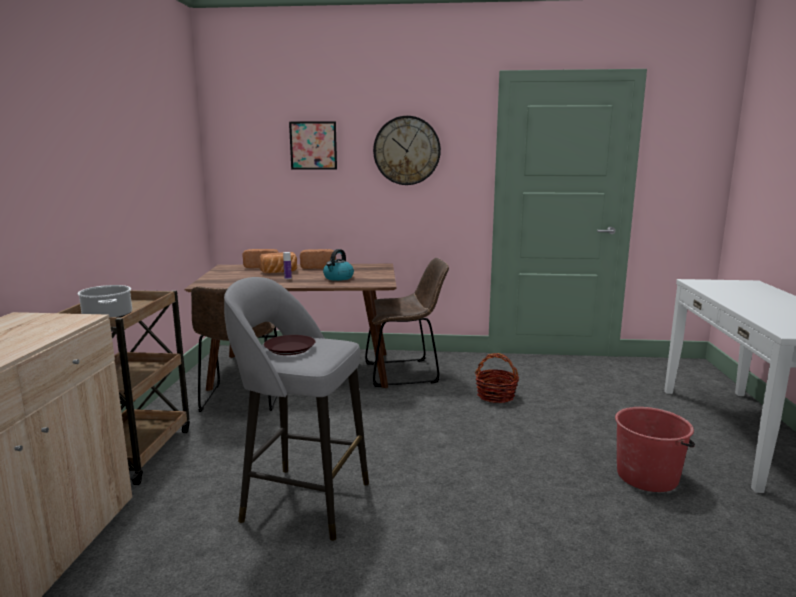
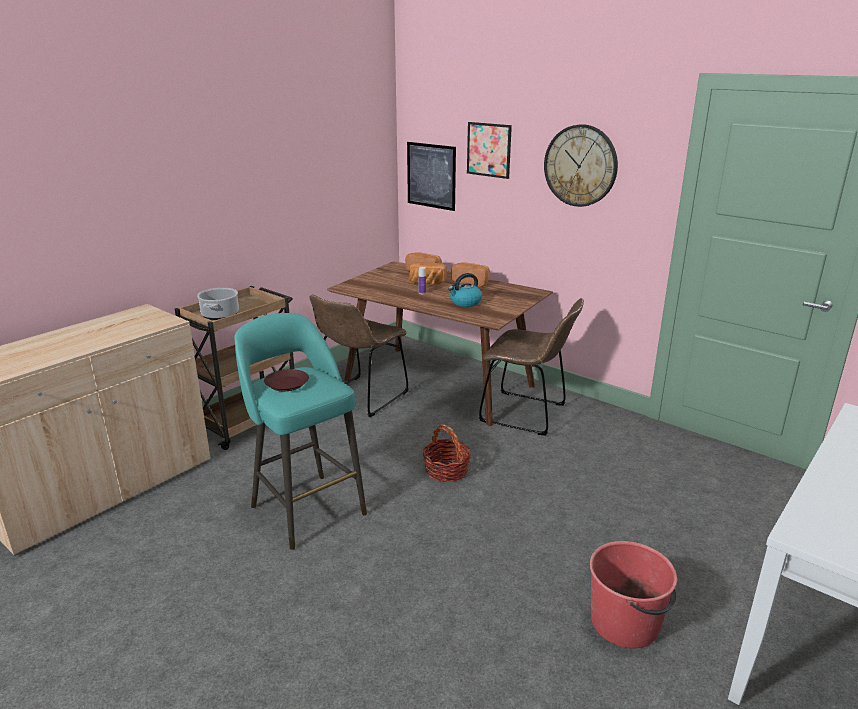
camera: 35 degrees right, 10 degrees up
grey stool [224,277,369,541] -> turquoise stool [234,313,367,550]
basket [475,353,519,403] -> basket moved to [423,424,471,482]
none -> picture [407,142,456,211]

